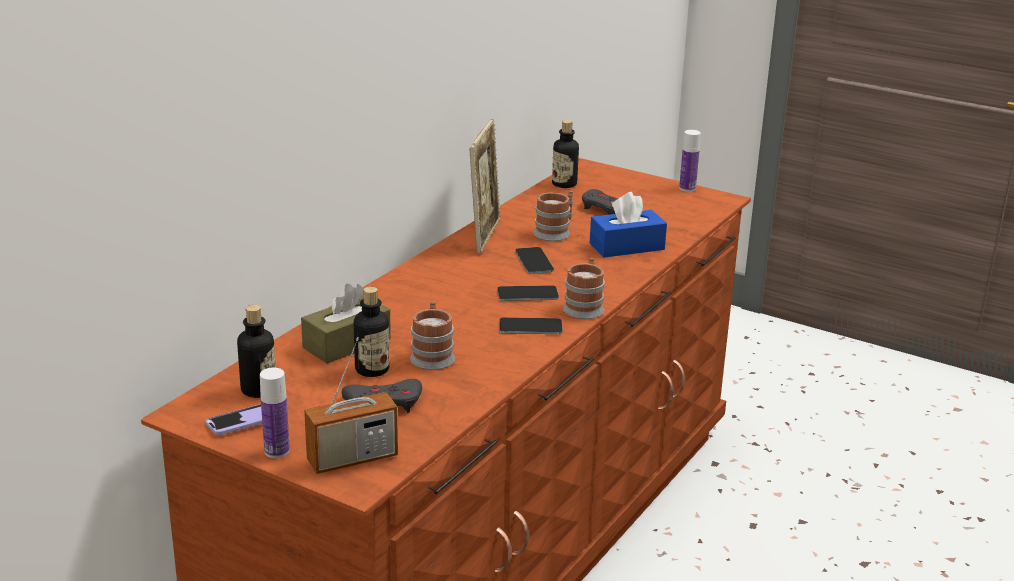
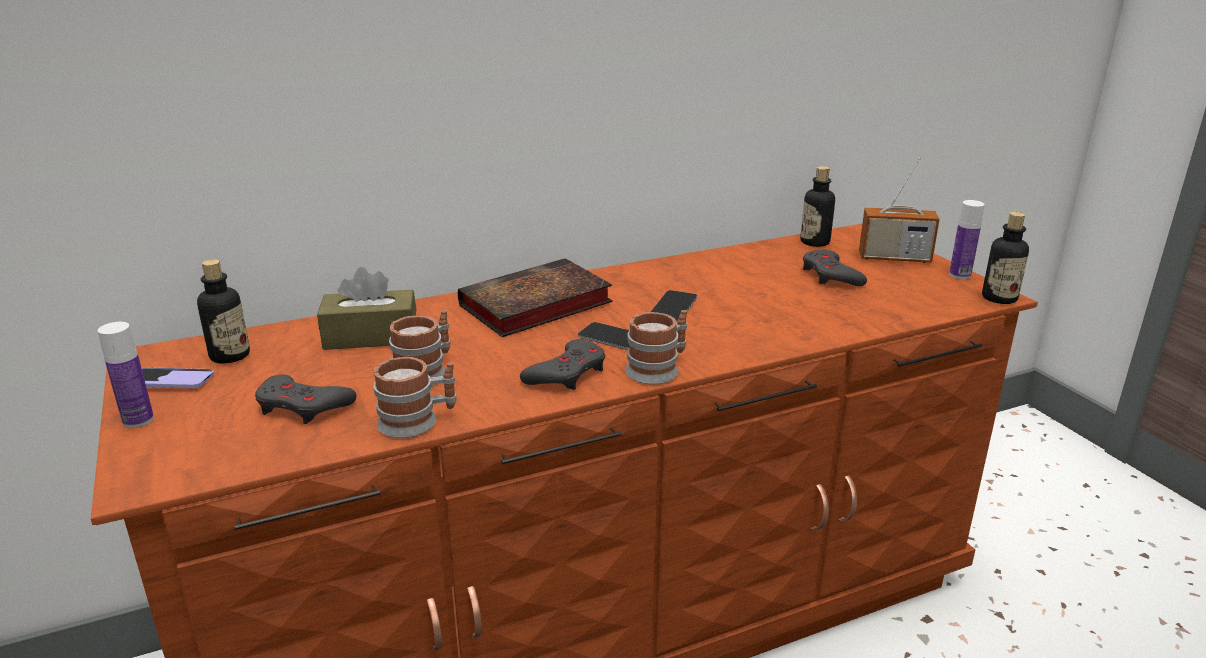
camera: 35 degrees right, 0 degrees up
radio [304,337,398,474] -> radio moved to [859,157,940,263]
bottle [354,287,390,377] -> bottle moved to [982,212,1029,304]
picture frame [469,119,501,254] -> none
phone [499,317,563,334] -> grey game controller [520,339,605,390]
mug [534,190,573,241] -> mug moved to [374,357,457,438]
blue tissue box [590,192,667,258] -> none
none -> book [458,258,612,337]

